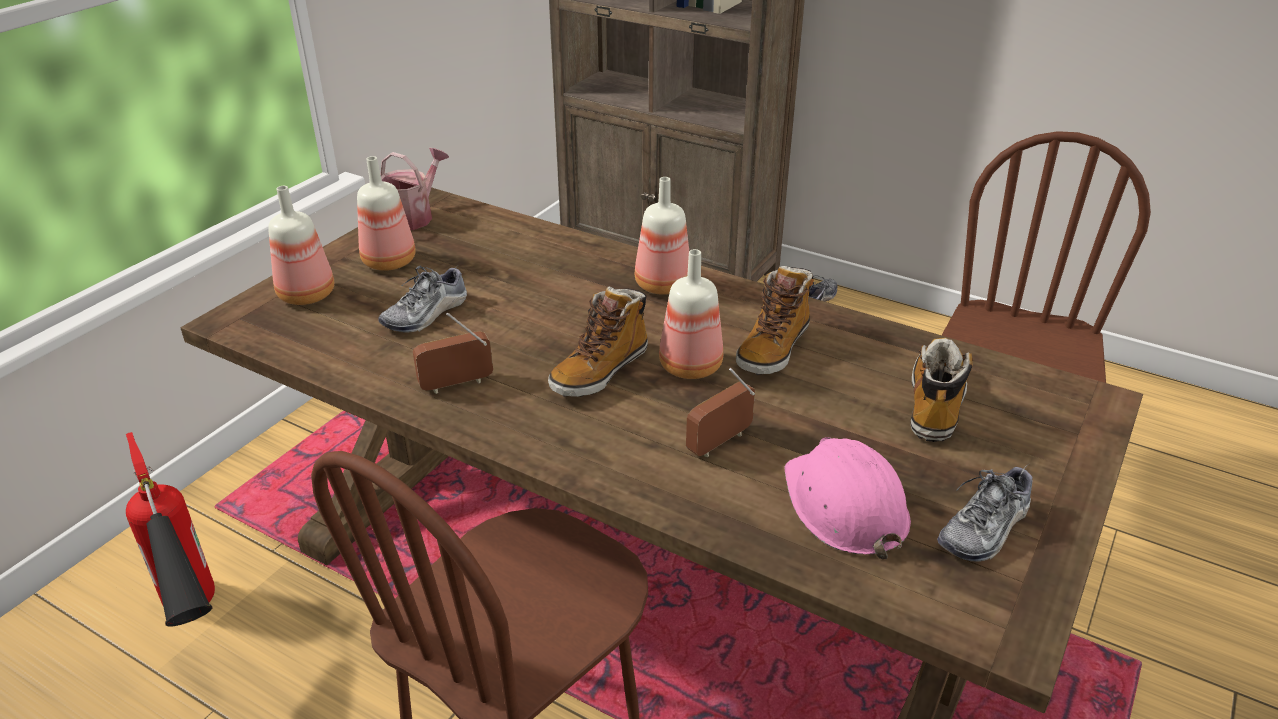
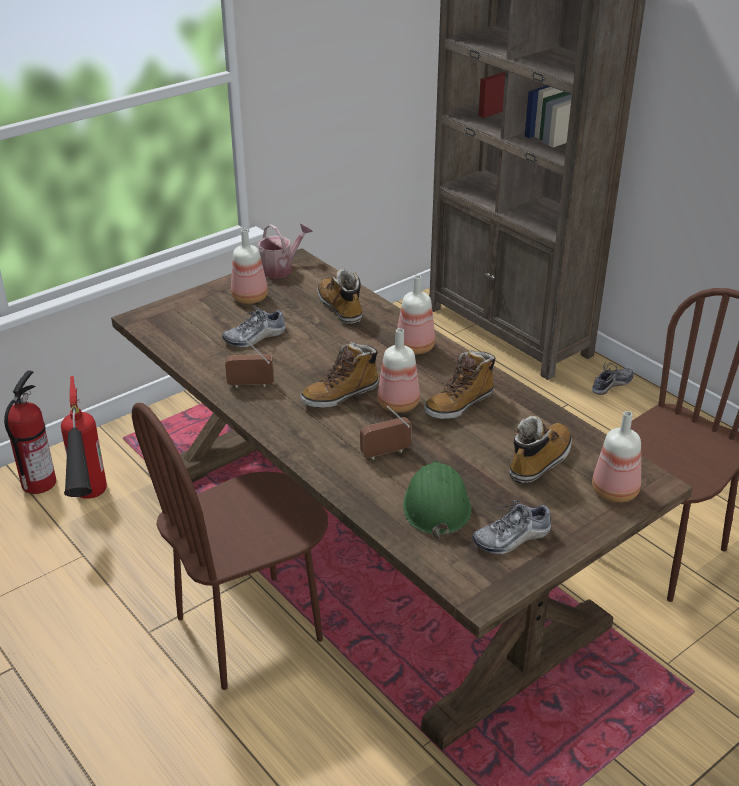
camera: 20 degrees right, 0 degrees up
bottle [268,186,334,305] -> bottle moved to [592,411,641,503]
pink hard hat [784,437,911,559] -> green hard hat [403,461,472,539]
none -> fire extinguisher [4,370,56,494]
none -> boot [318,269,363,325]

